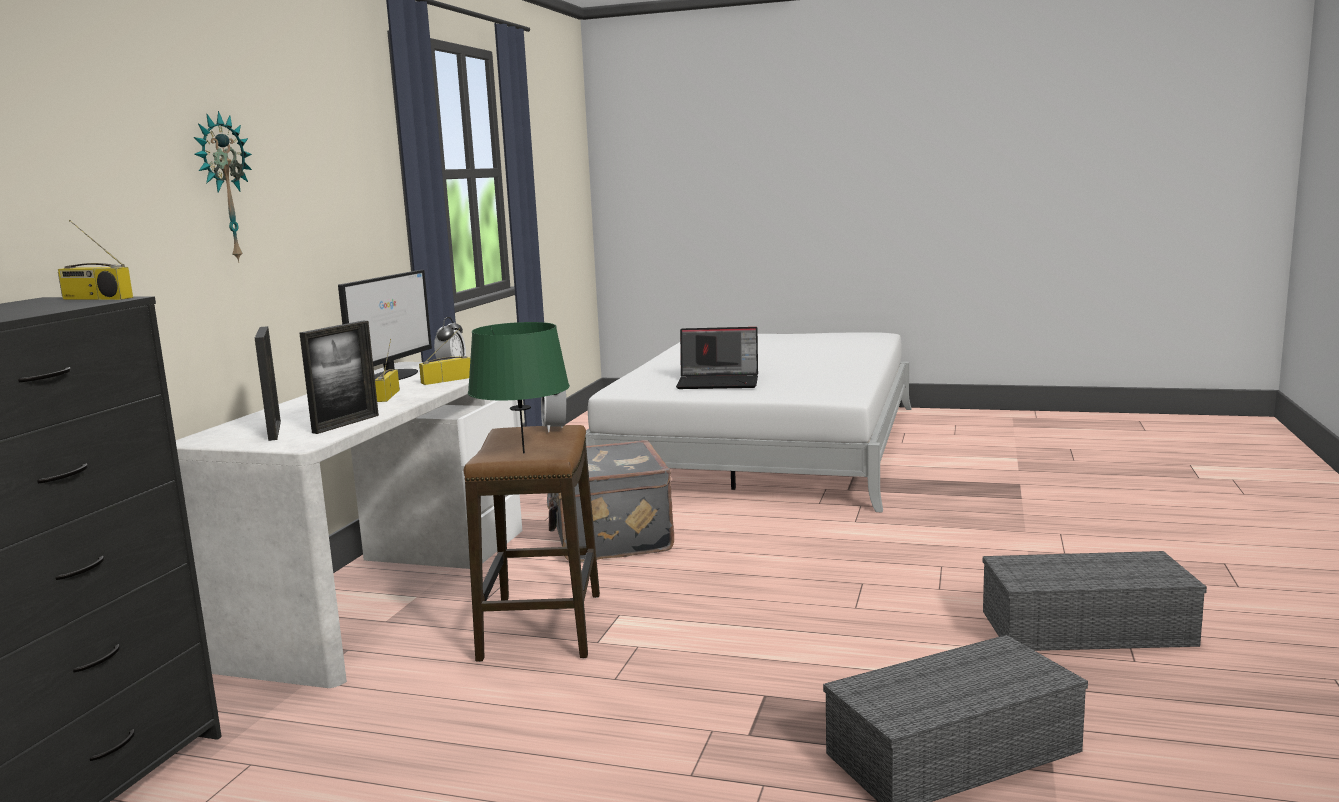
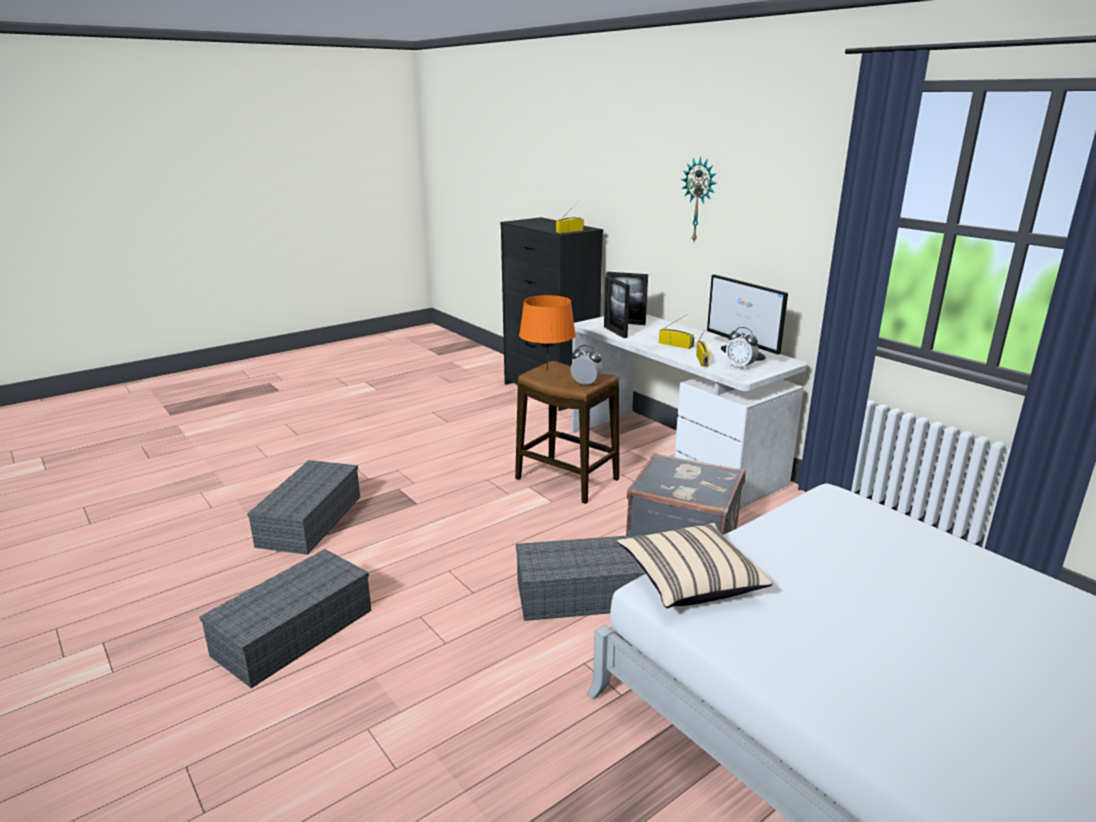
camera: 125 degrees right, 10 degrees up
green table lamp [468,322,570,454] -> orange table lamp [519,295,576,370]
laptop [676,327,758,389] -> none
none -> grey storage box [516,534,646,621]
none -> beige pillow [617,523,773,608]

